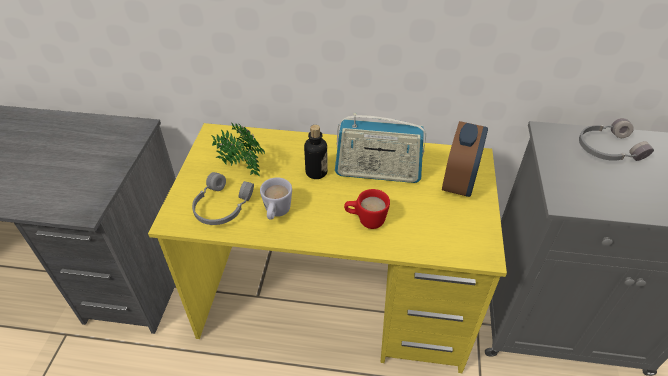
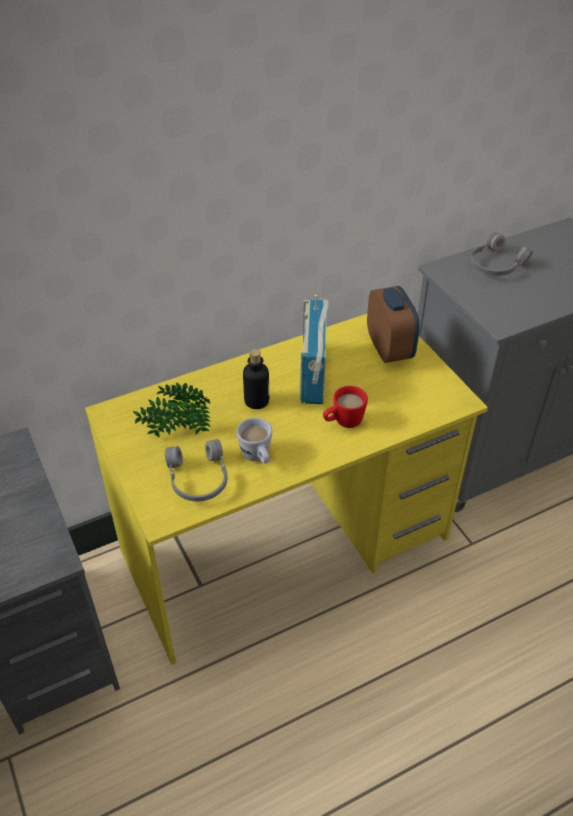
camera: 35 degrees left, 0 degrees up
radio [335,113,426,183] -> radio turned 120 degrees clockwise [300,294,329,404]

